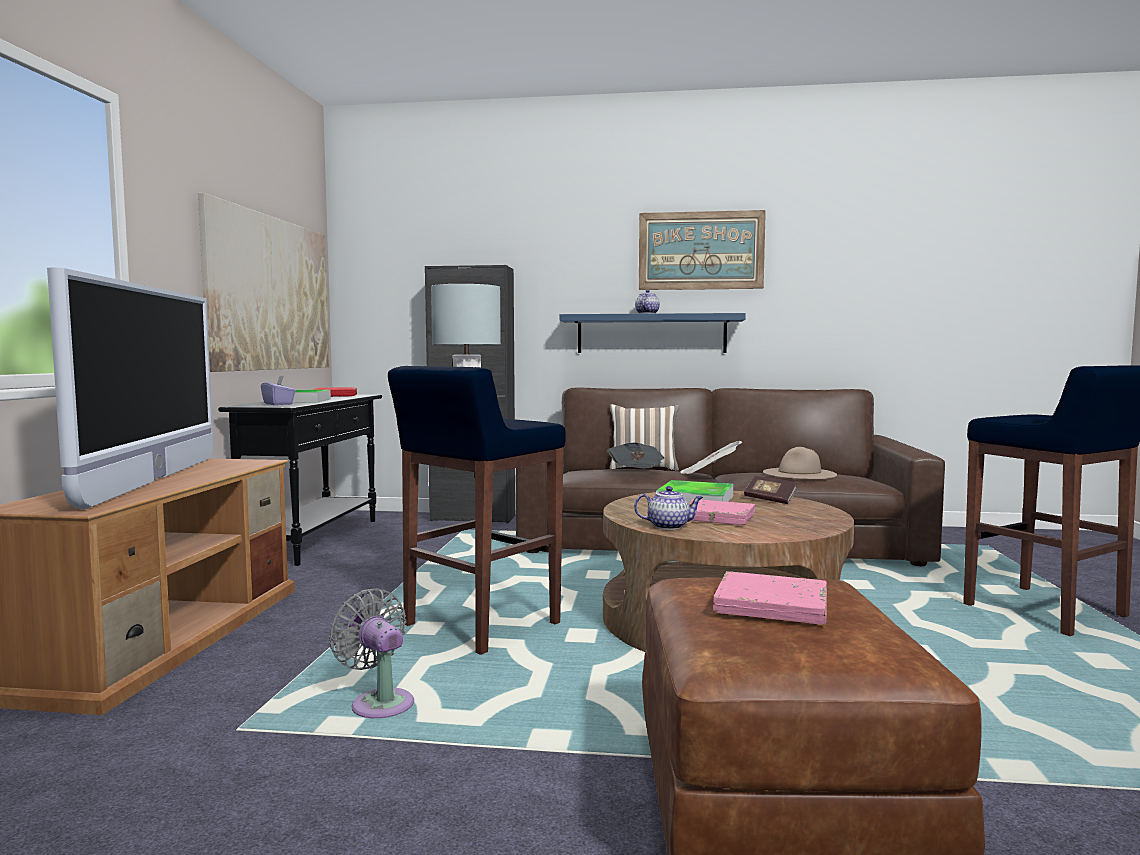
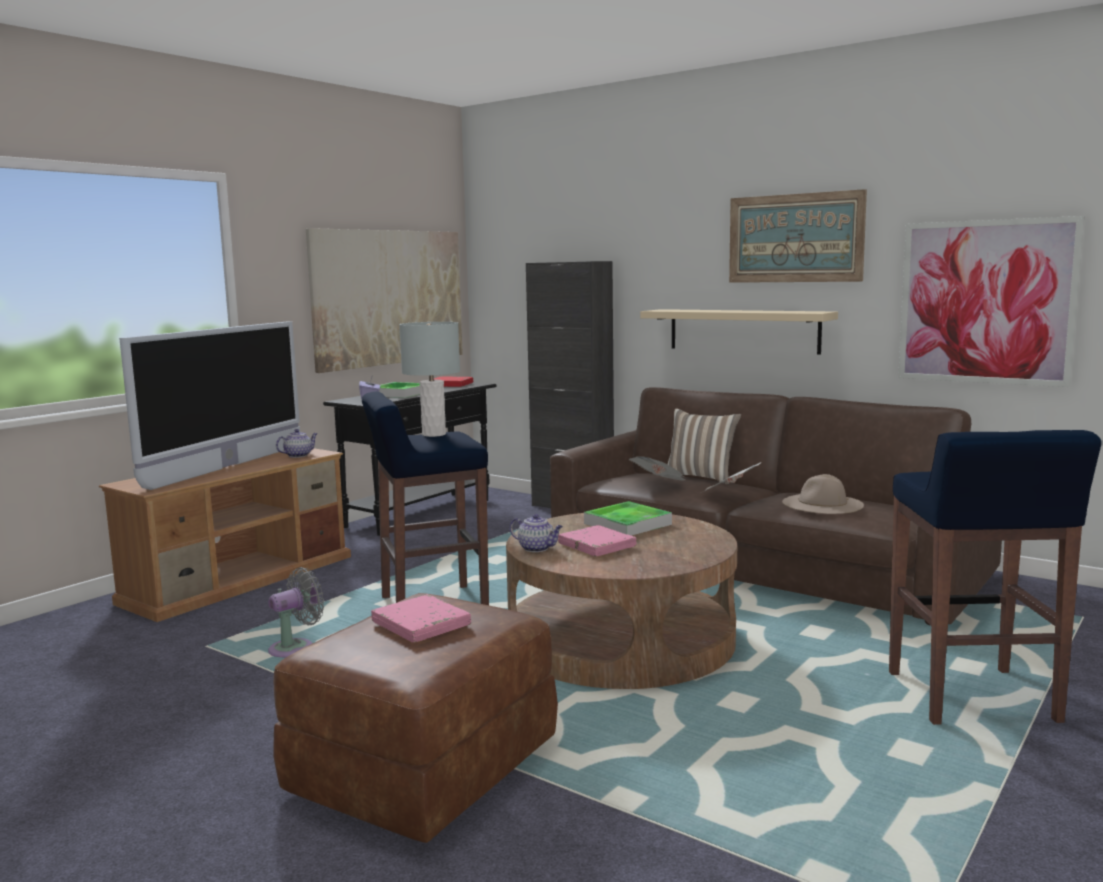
camera: 30 degrees right, 5 degrees up
grey fan [329,589,414,718] -> grey fan turned 60 degrees clockwise [268,567,324,657]
blue shelf [560,313,746,353] -> beige shelf [640,309,838,355]
teapot [635,290,660,314] -> teapot moved to [276,429,318,458]
book [744,476,797,504] -> none
none -> picture [898,216,1084,387]

